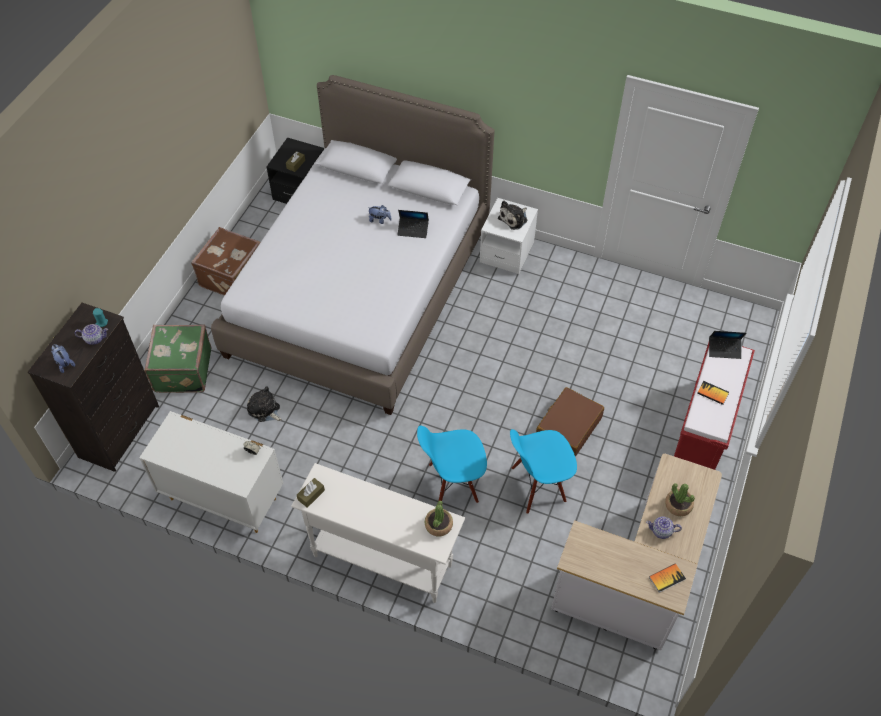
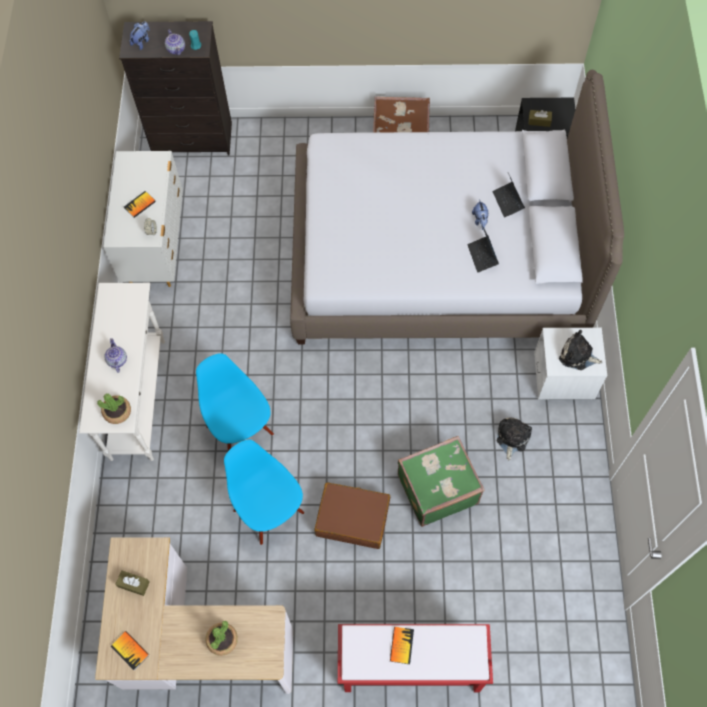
camera: 70 degrees right, 10 degrees up
green suitcase [144,325,211,393] -> green suitcase moved to [398,436,485,527]
plush toy [247,387,282,422] -> plush toy moved to [497,417,532,461]
brown tissue box [297,478,325,508] -> brown tissue box moved to [115,570,150,596]
teapot [646,517,682,539] -> teapot moved to [104,338,127,373]
laptop [709,331,747,359] -> laptop moved to [493,173,525,218]
none -> book [124,191,156,218]

